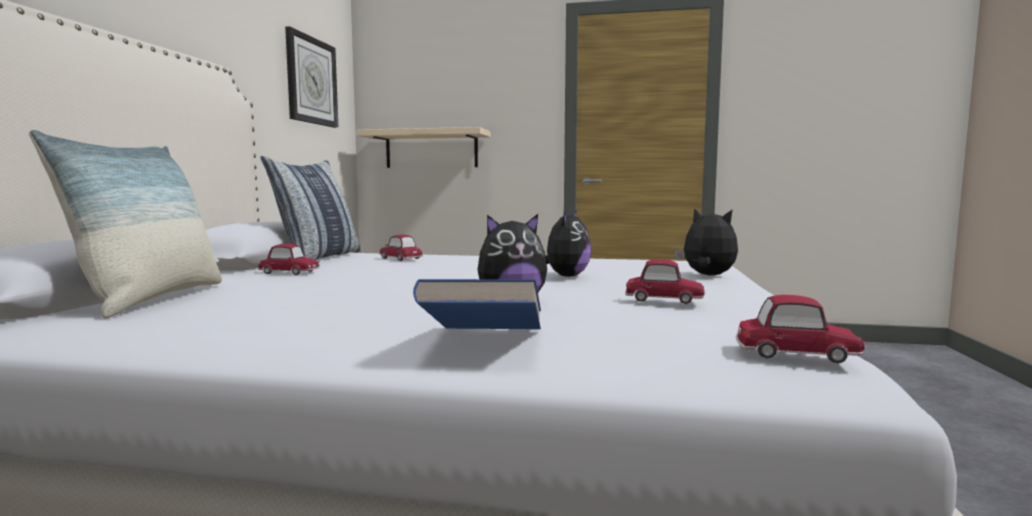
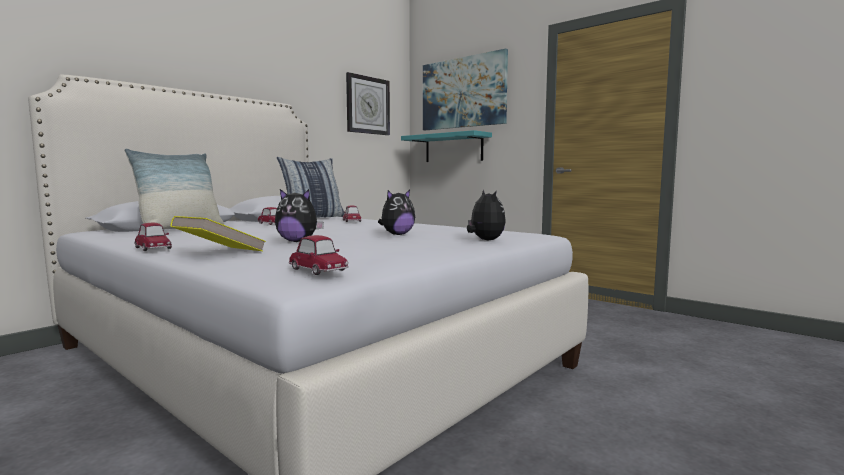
camera: 30 degrees right, 0 degrees up
beige shelf [356,127,490,168] -> turquoise shelf [401,130,492,162]
blue book [413,279,541,329] -> yellow book [171,216,266,251]
toy car [625,259,705,304] -> toy car moved to [134,223,172,251]
none -> picture [423,49,508,130]

